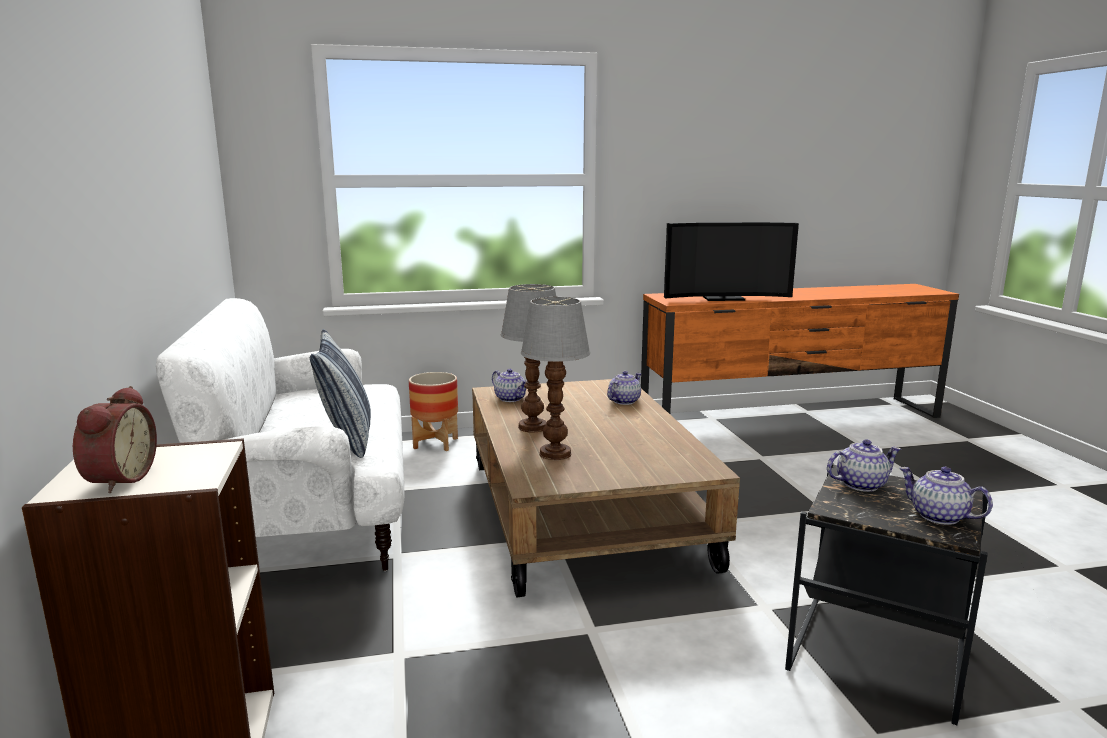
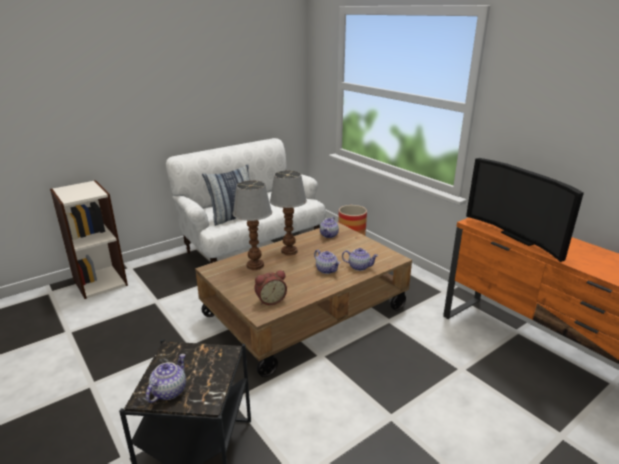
camera: 65 degrees right, 10 degrees up
alarm clock [73,386,157,493] -> alarm clock moved to [255,270,287,305]
teapot [827,439,901,492] -> teapot moved to [314,250,340,274]

